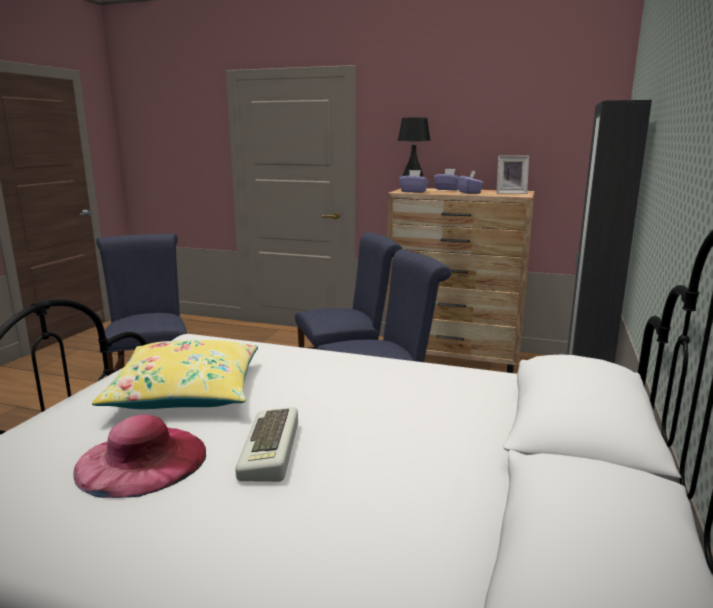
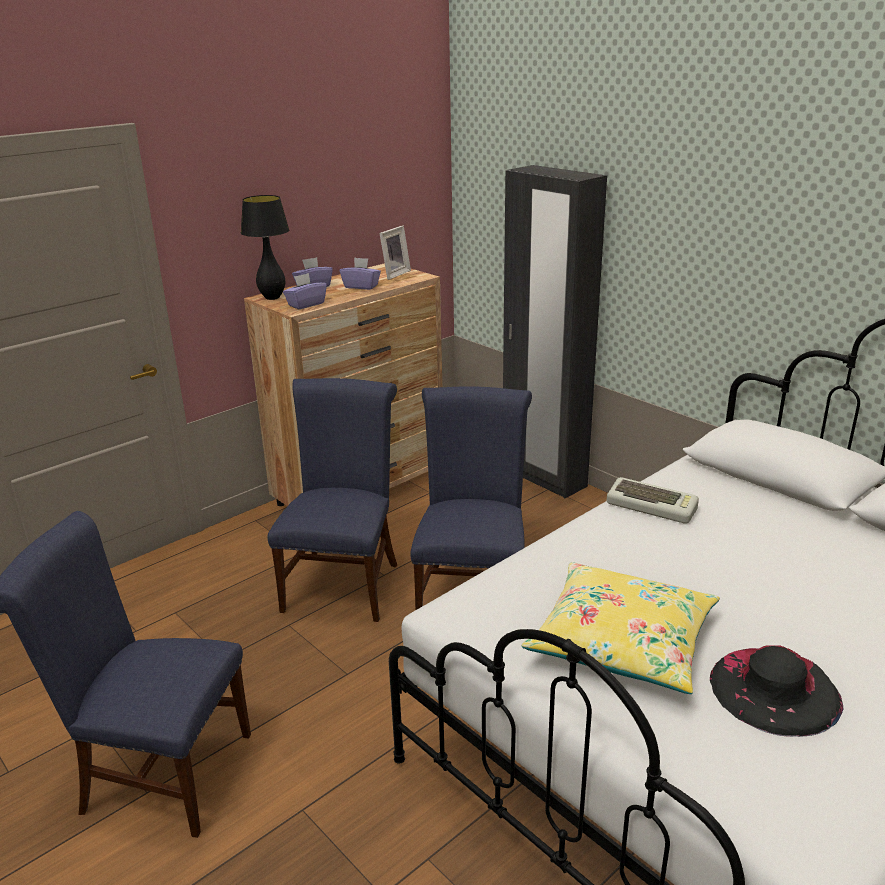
camera: 60 degrees left, 10 degrees up
pink hat [73,415,206,498] -> black hat [710,645,843,737]
keyboard [235,407,298,482] -> keyboard moved to [607,477,699,524]

